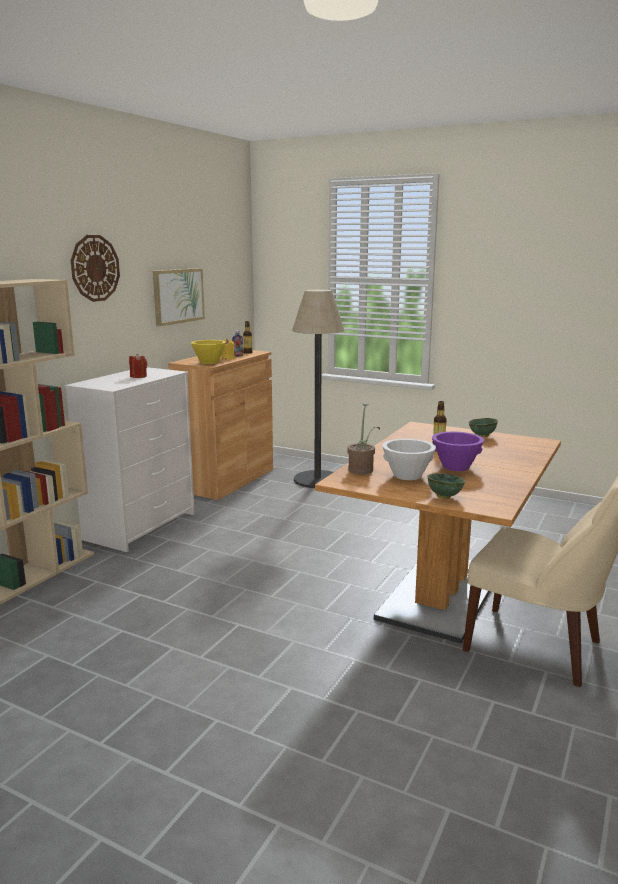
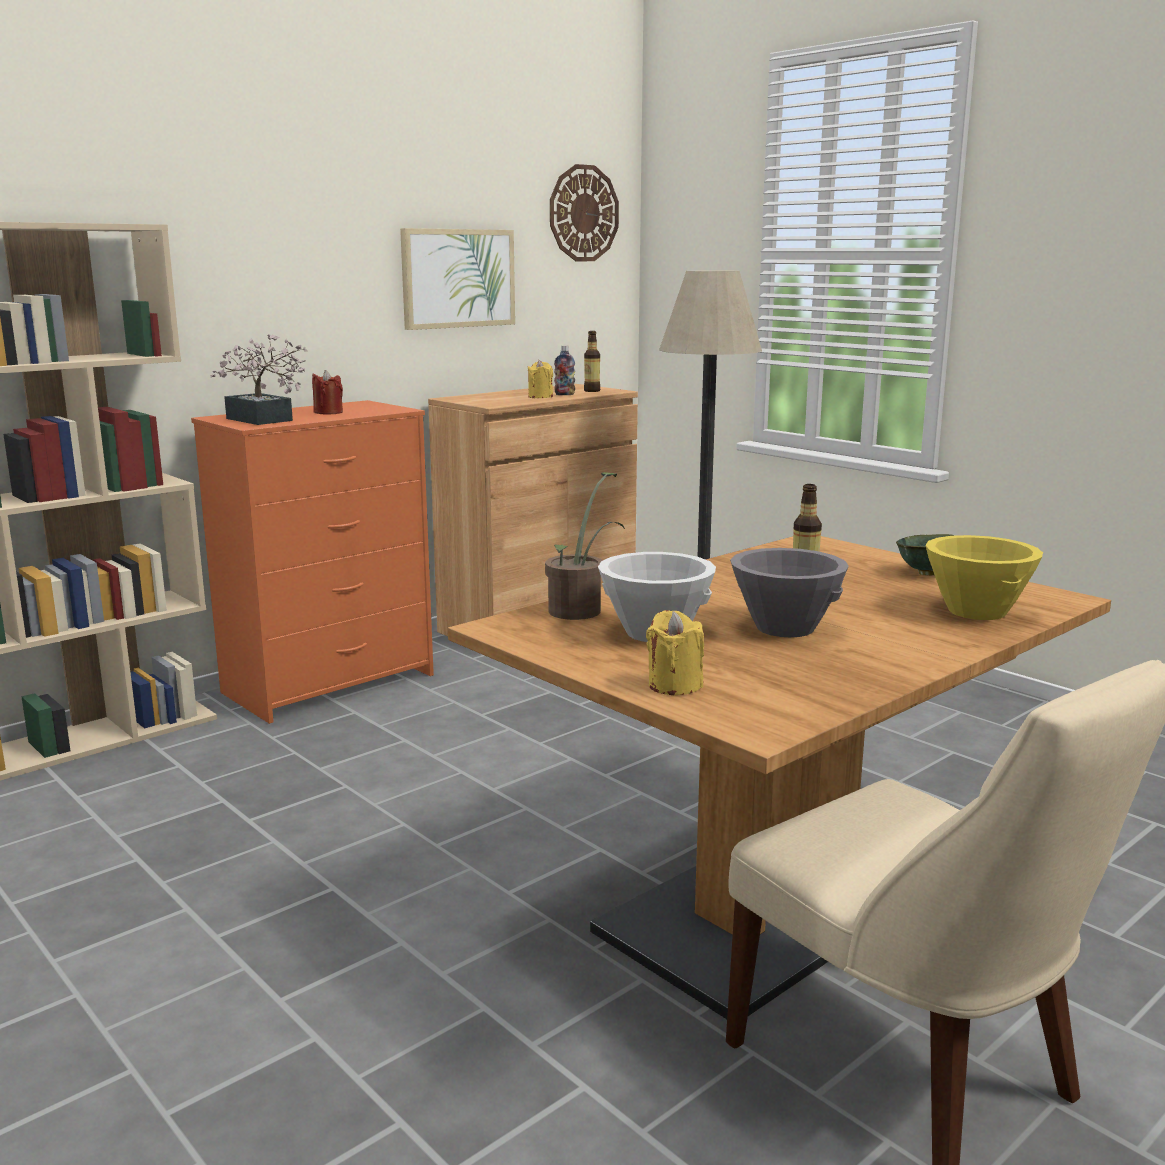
camera: 20 degrees right, 0 degrees up
white dresser [65,367,195,552] -> orange dresser [191,400,434,724]
wall clock [71,235,120,302] -> wall clock moved to [550,164,619,261]
yellow bowl [191,340,226,364] -> yellow bowl moved to [925,535,1043,620]
green bowl [427,473,466,499] -> yellow candle [646,610,704,695]
purple bowl [432,431,484,471] -> grey bowl [730,548,849,637]
none -> potted plant [210,334,307,425]

